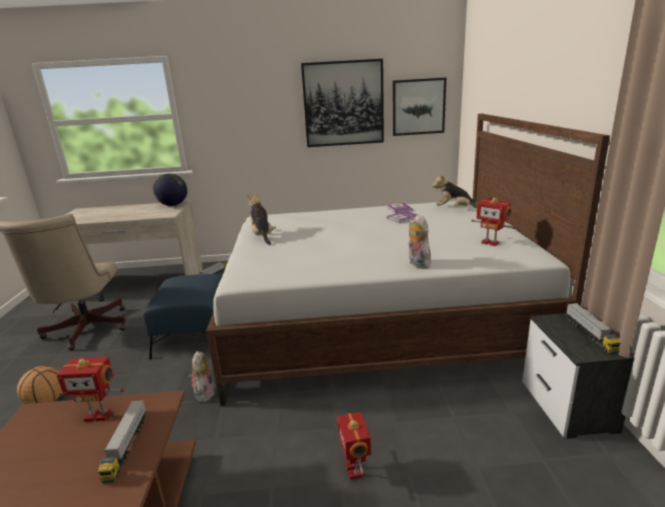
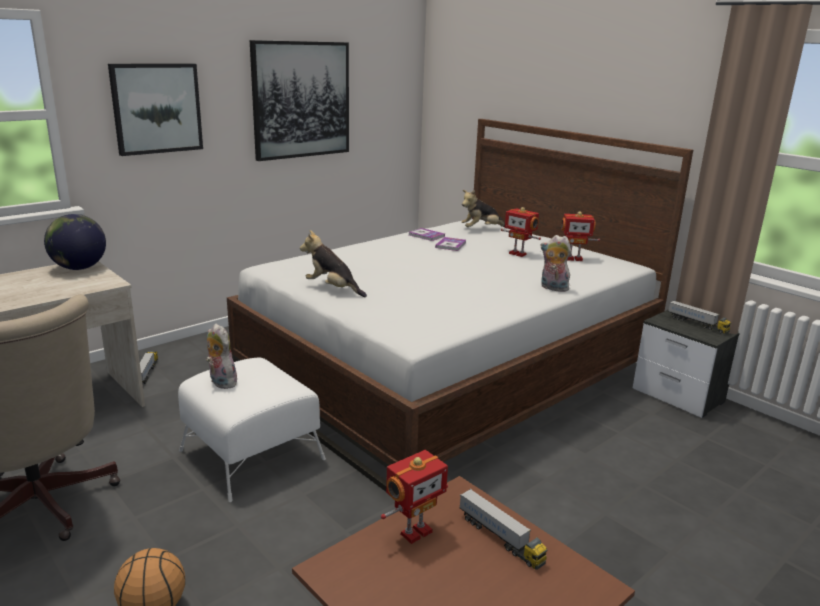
camera: 40 degrees left, 0 degrees up
blue ottoman [143,274,222,360] -> white ottoman [178,358,326,502]
plush toy [189,351,215,402] -> plush toy moved to [206,324,237,389]
toy robot [337,412,371,480] -> toy robot moved to [501,207,541,257]
picture [393,78,446,136] -> picture moved to [108,64,203,156]

